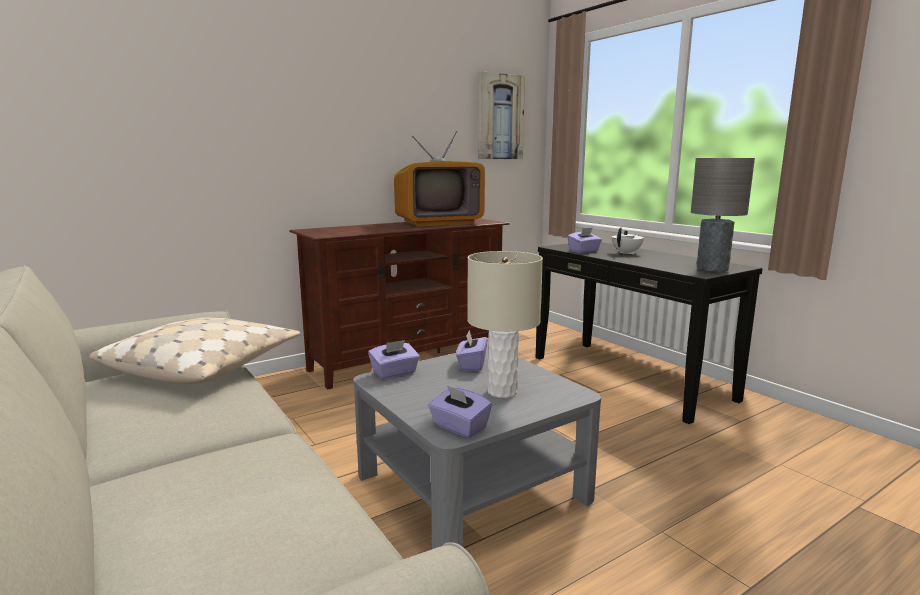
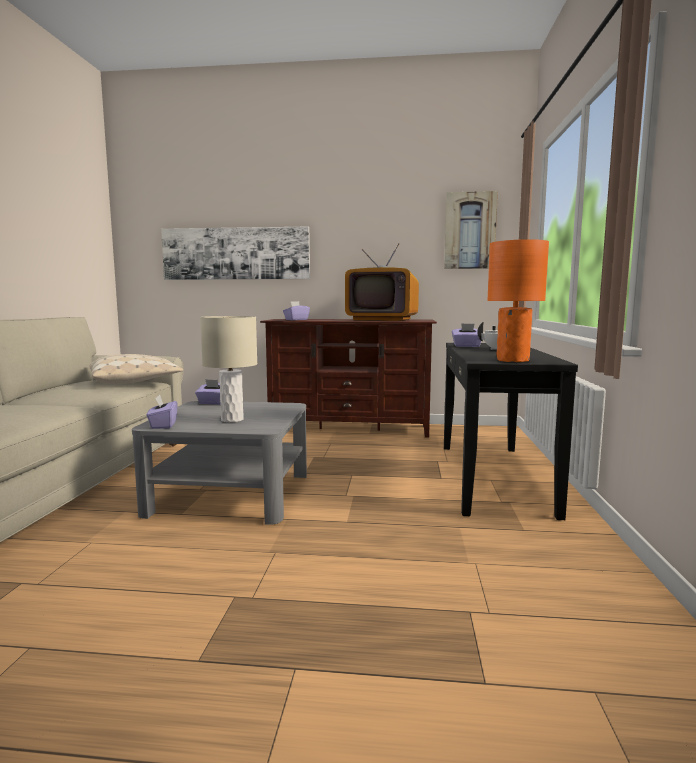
camera: 40 degrees right, 5 degrees down
purple tissue box [456,330,487,371] -> purple tissue box moved to [283,301,310,320]
grey table lamp [691,158,755,272] -> orange table lamp [488,239,549,362]
none -> picture [161,226,310,280]

